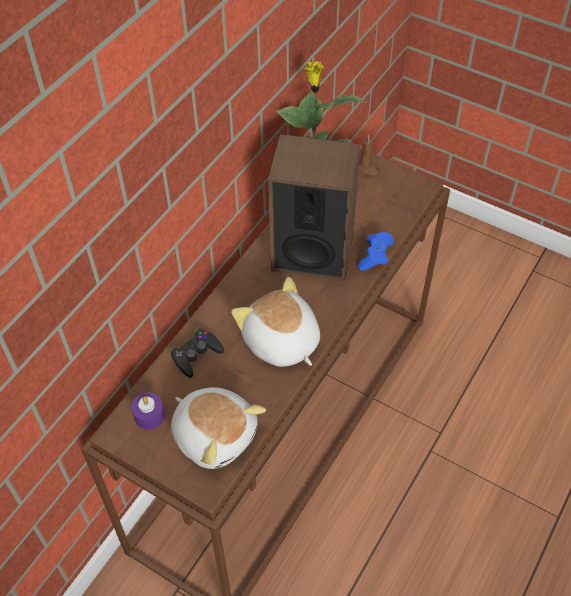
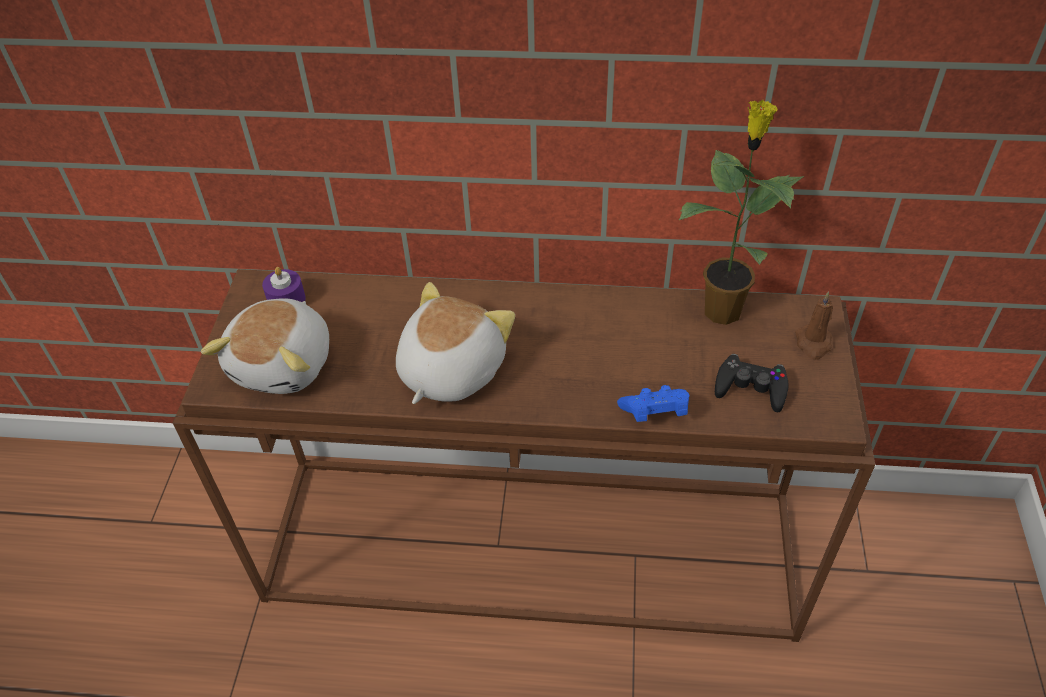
camera: 65 degrees right, 5 degrees down
black game controller [170,329,224,378] -> black game controller moved to [715,354,789,412]
speaker [268,134,361,281] -> none

